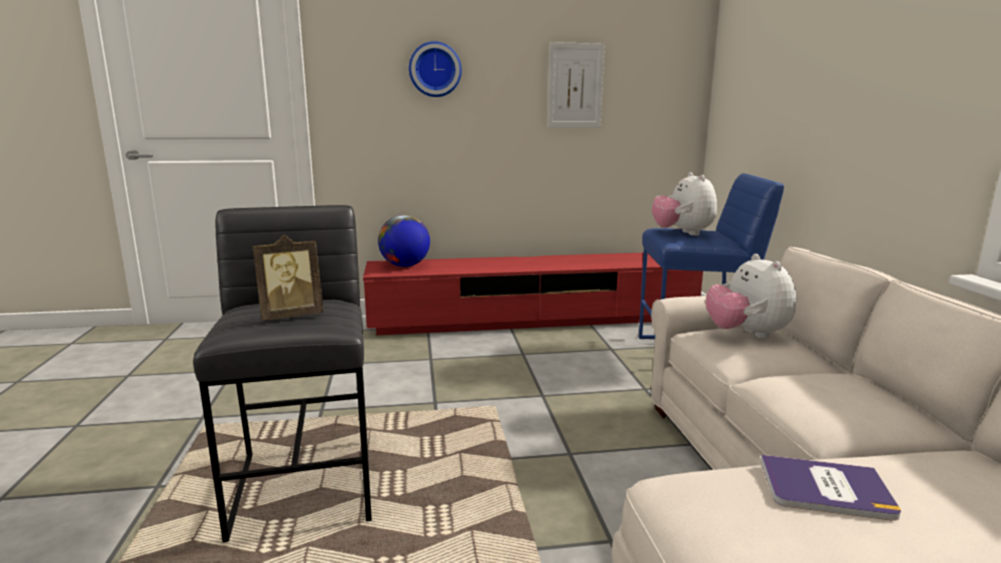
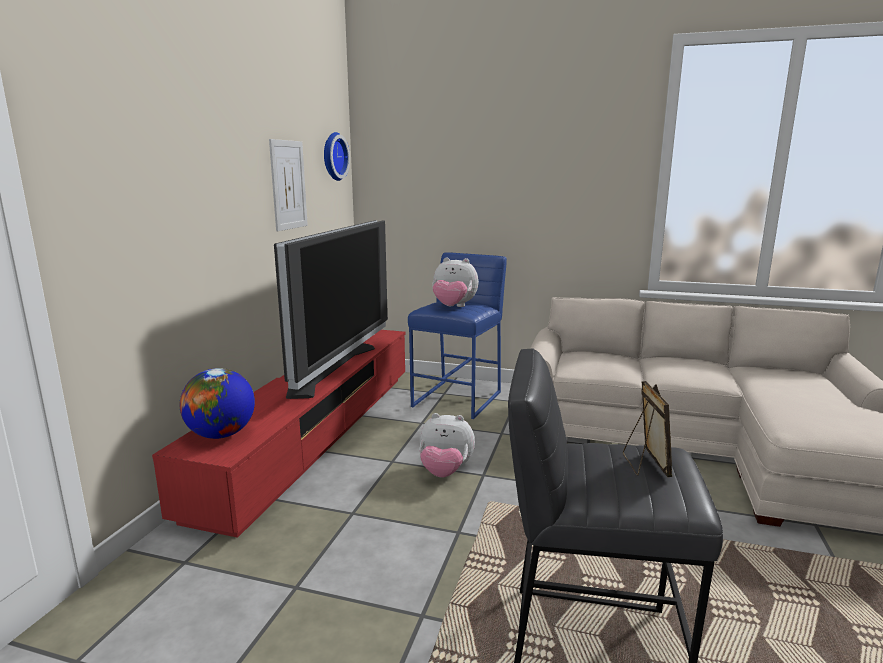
camera: 65 degrees left, 0 degrees up
wall clock [409,41,462,97] -> wall clock moved to [324,132,350,181]
plush toy [706,254,796,339] -> plush toy moved to [419,413,475,477]
book [760,455,901,521] -> none
none -> television [274,220,388,399]

